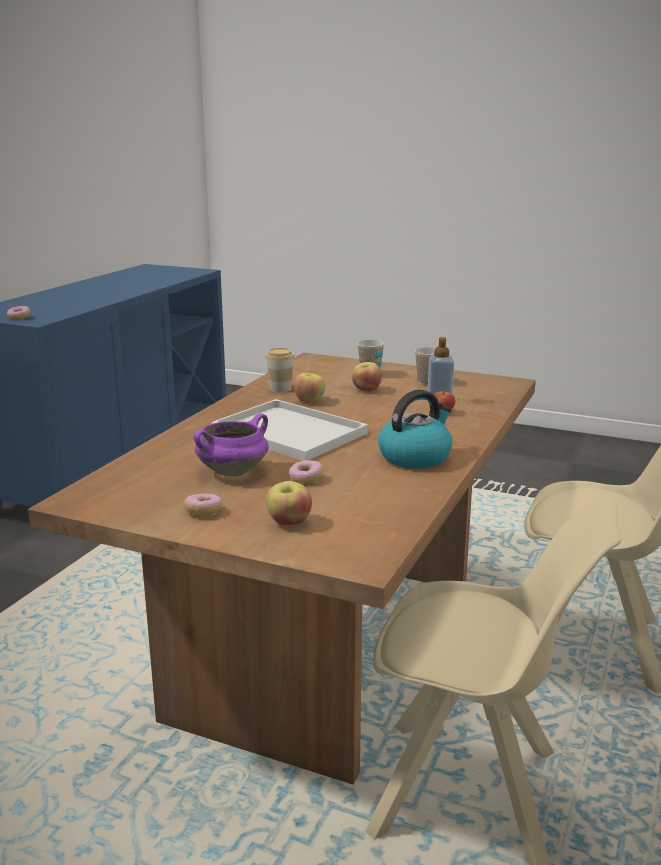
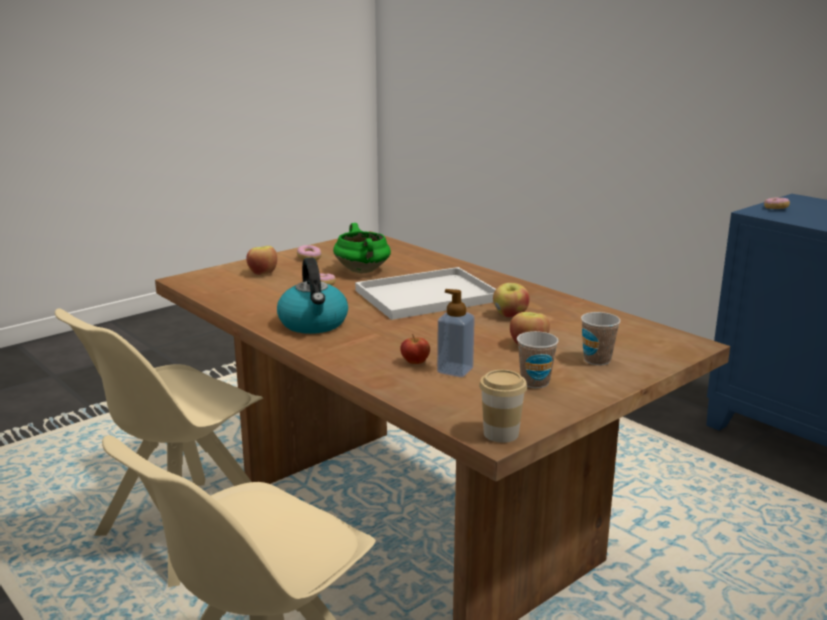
camera: 115 degrees right, 0 degrees up
purple cooking pot [194,413,269,477] -> green cooking pot [333,223,391,273]
cup [265,348,295,392] -> cup moved to [479,370,527,443]

